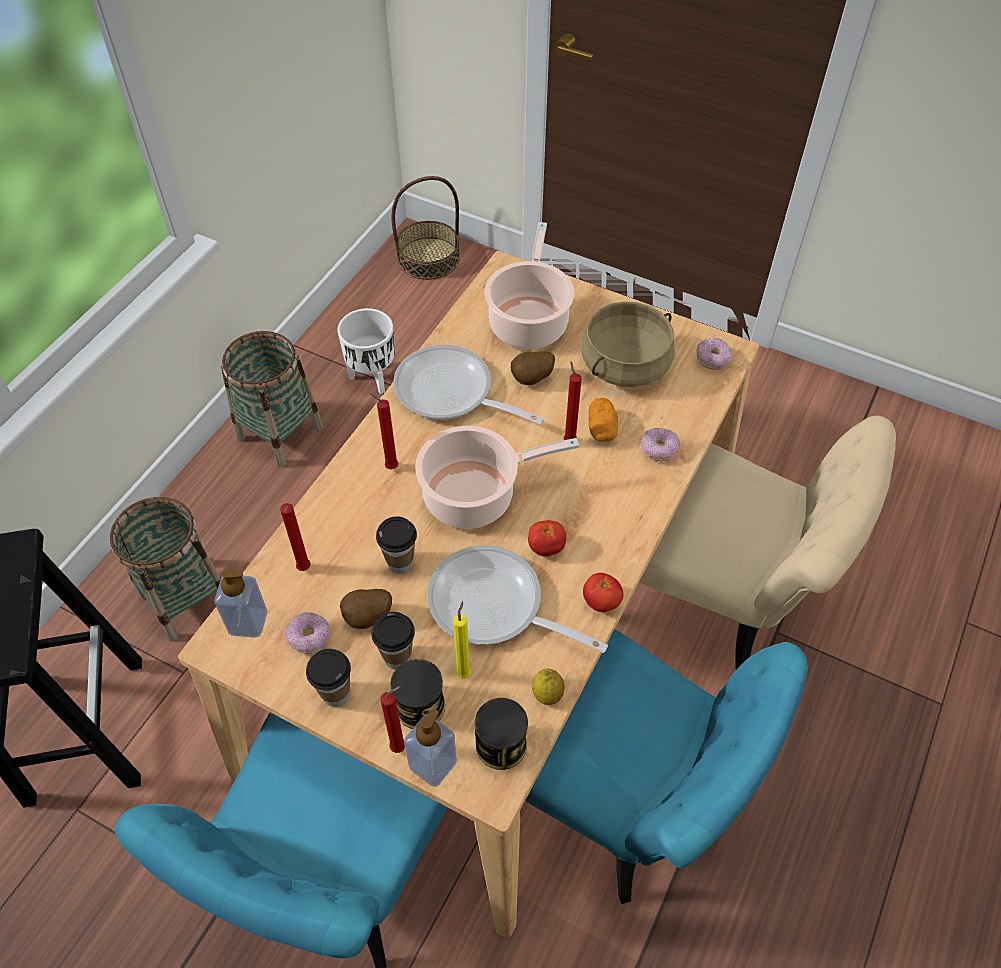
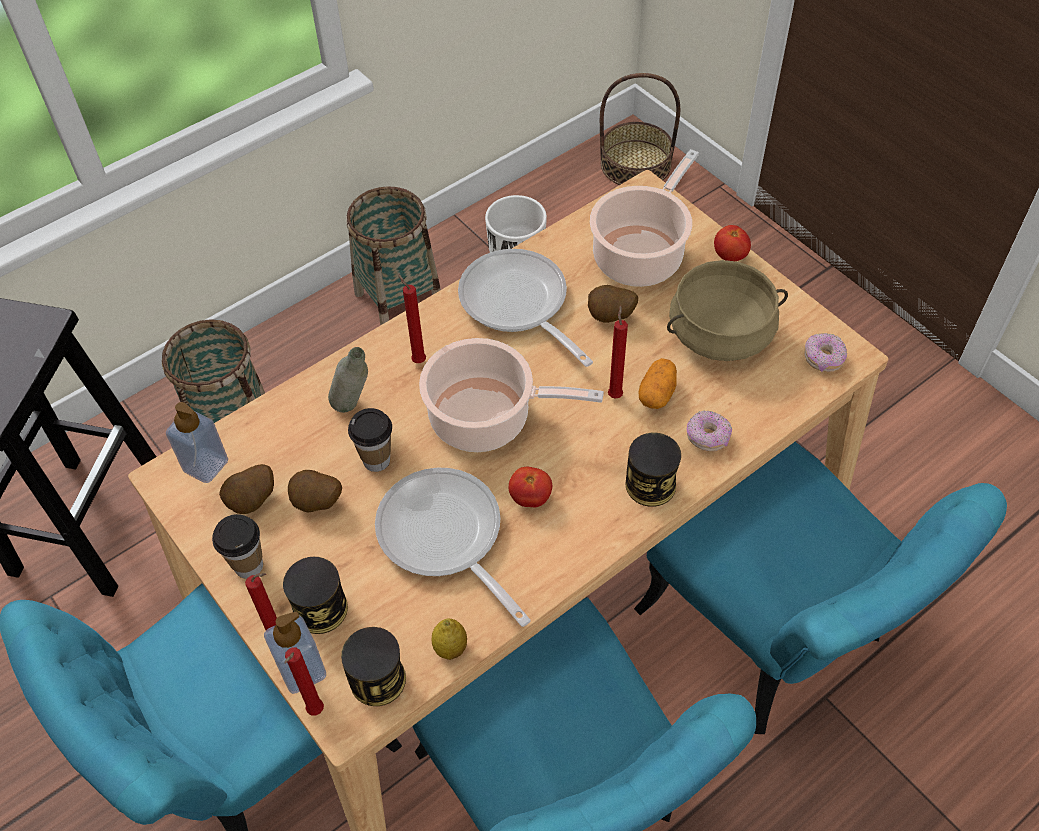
camera: 25 degrees right, 0 degrees up
red candle [280,503,311,571] -> red candle moved to [284,647,324,715]
donut [285,612,330,654] -> potato [219,464,274,514]
cup [371,612,415,670] -> none
yellow candle [453,601,471,679] -> none
tomato [583,573,624,612] -> tomato moved to [714,225,751,261]
beige chair [639,416,896,671] -> turquoise chair [634,442,1007,734]
none -> grey bottle [328,347,368,413]
none -> can [626,433,681,507]

